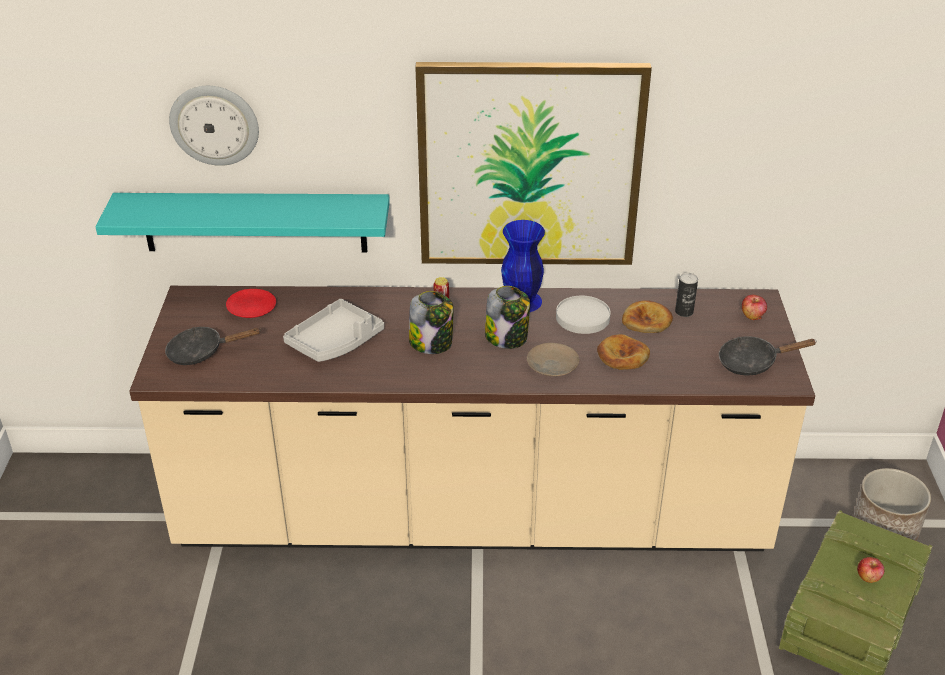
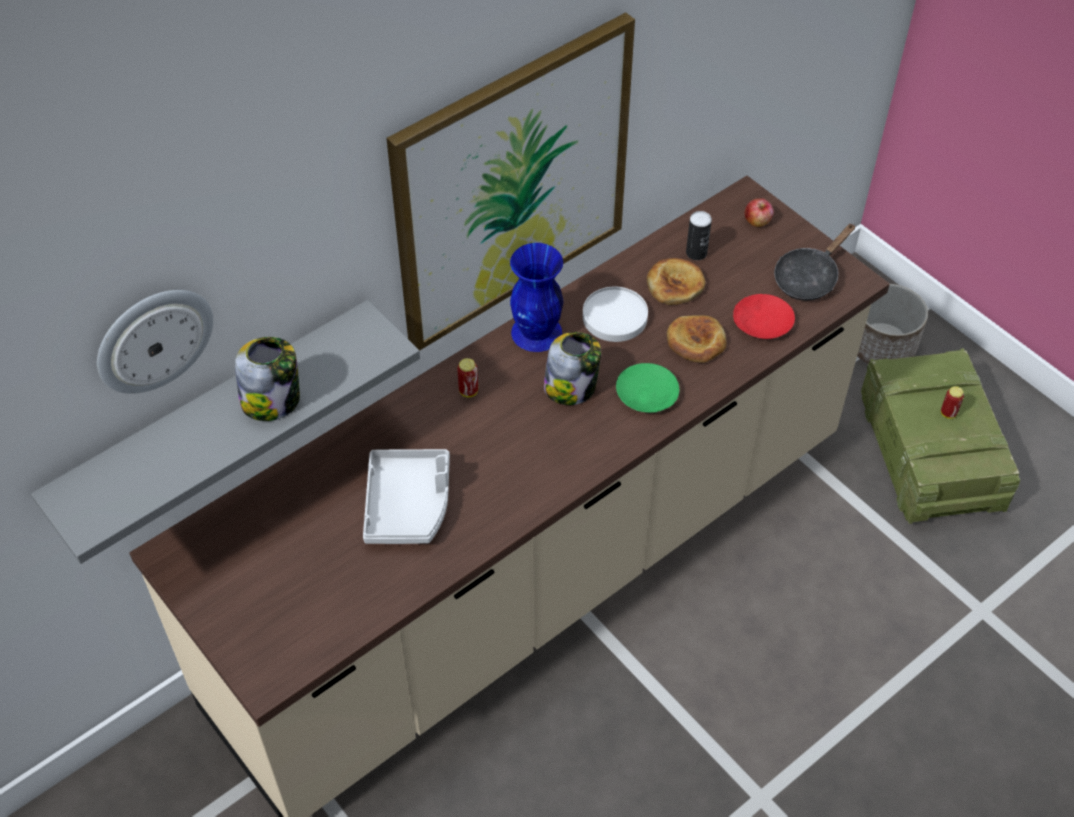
camera: 40 degrees left, 15 degrees up
turquoise shelf [95,193,390,253] -> grey shelf [31,300,420,564]
black frying pan [165,327,262,365] -> none
red plate [226,289,276,318] -> red plate moved to [733,294,795,339]
jar [409,291,454,354] -> jar moved to [235,337,300,421]
beige plate [527,343,579,376] -> green plate [616,363,680,413]
apple [857,557,884,583] -> can [941,386,964,419]

